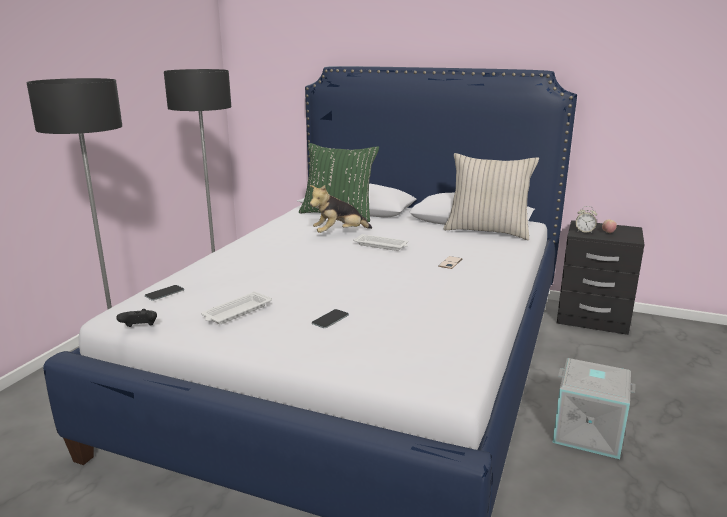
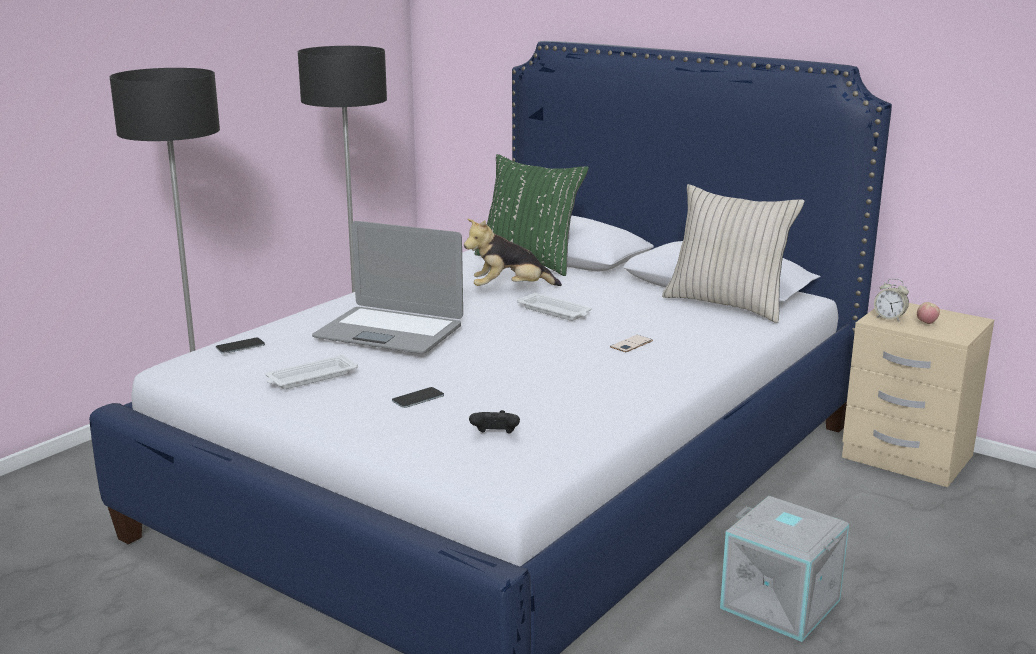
camera: 15 degrees right, 0 degrees up
black game controller [117,309,157,327] -> black game controller moved to [469,410,520,434]
black nightstand [557,220,645,335] -> beige nightstand [842,303,994,487]
none -> laptop [312,221,463,354]

